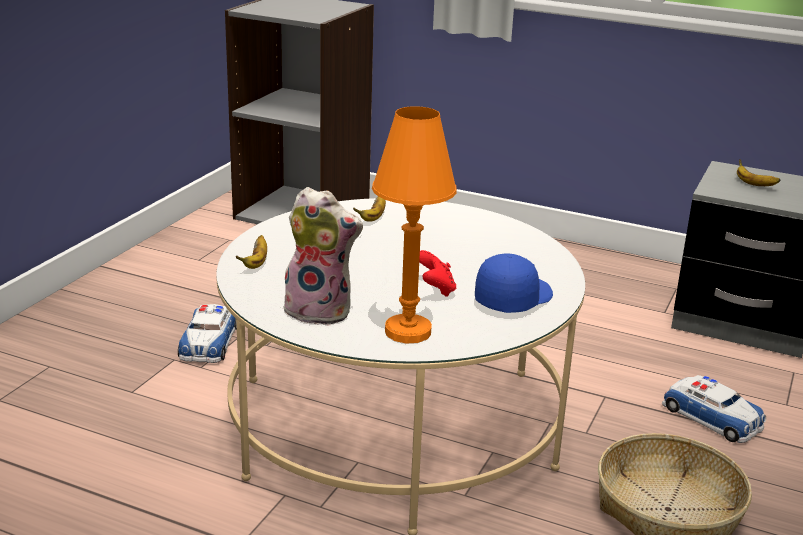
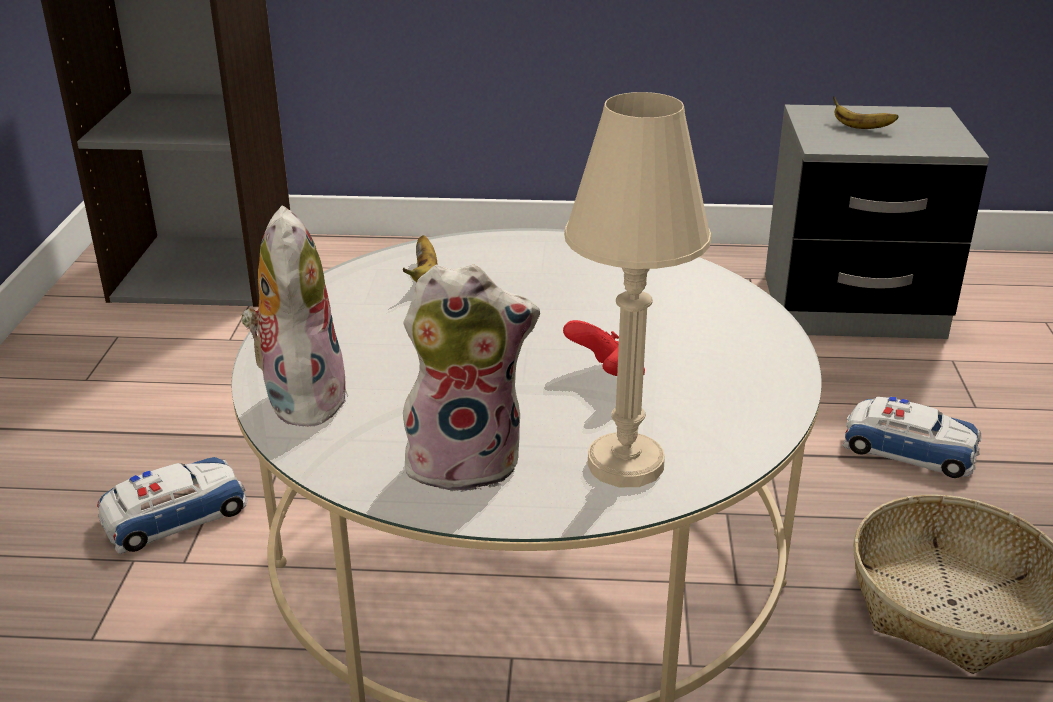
camera: 20 degrees left, 5 degrees up
toy car [178,304,237,363] -> toy car turned 105 degrees counterclockwise [97,457,247,554]
banana [236,235,267,269] -> plush toy [241,205,348,427]
orange table lamp [372,106,457,344] -> beige table lamp [564,92,712,487]
blue cap [475,254,553,313] -> none

